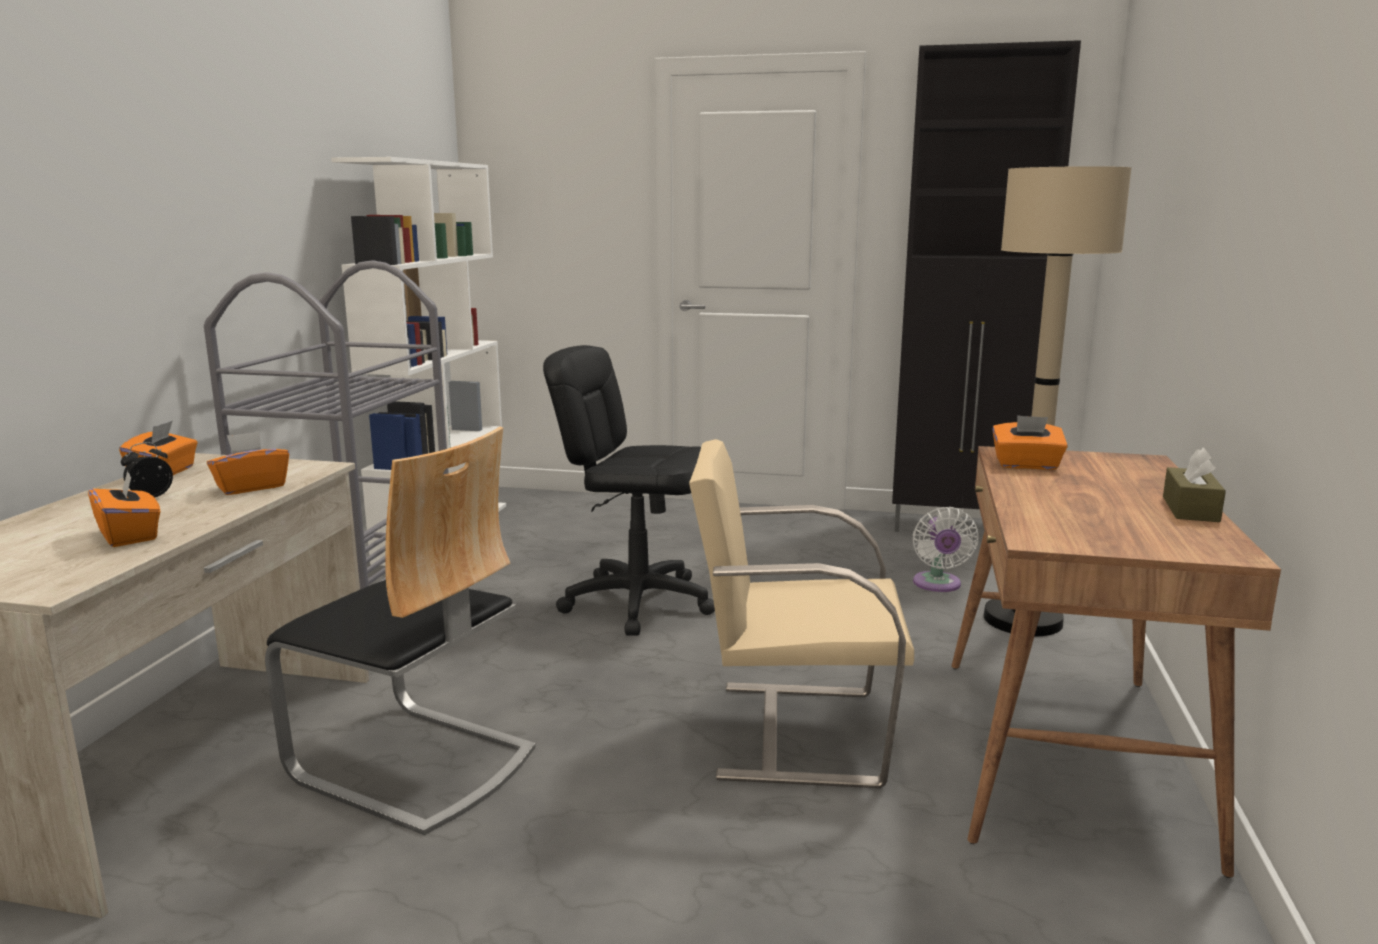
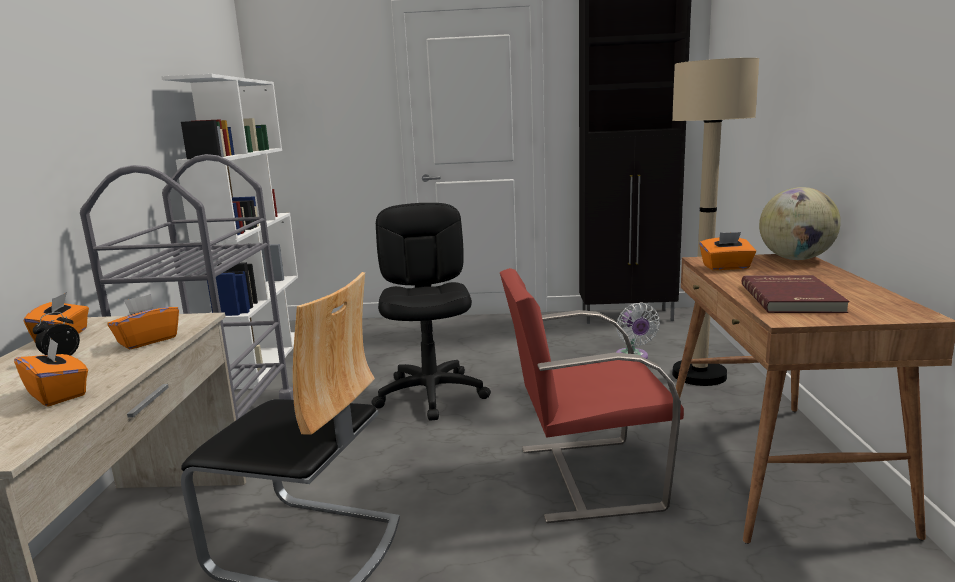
camera: 10 degrees left, 0 degrees up
black office chair [543,345,715,636] -> black office chair turned 75 degrees clockwise [371,203,491,421]
beige chair [689,439,914,788] -> red chair [500,268,684,523]
brown tissue box [1163,448,1226,522] -> none
none -> red book [742,275,850,313]
none -> globe [759,187,841,260]

